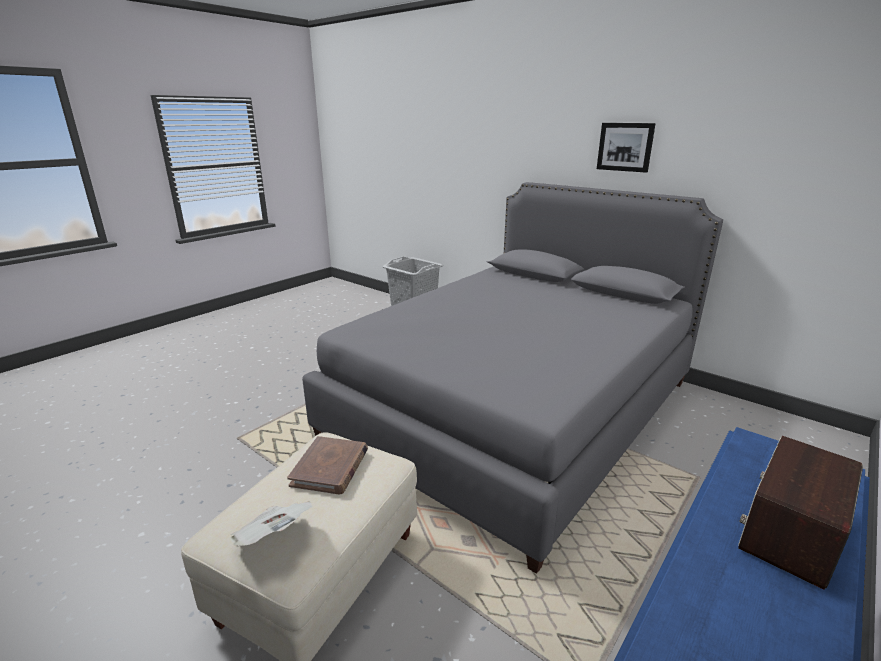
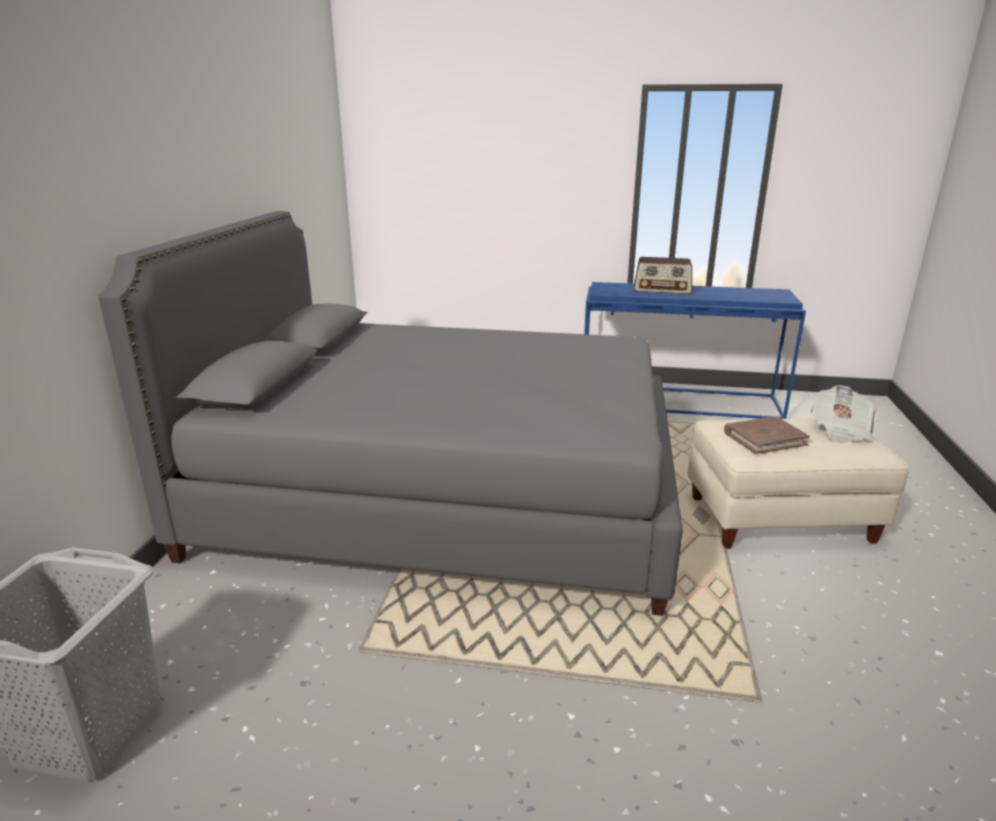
camera: 120 degrees left, 0 degrees up
picture [597,123,656,173] -> none

